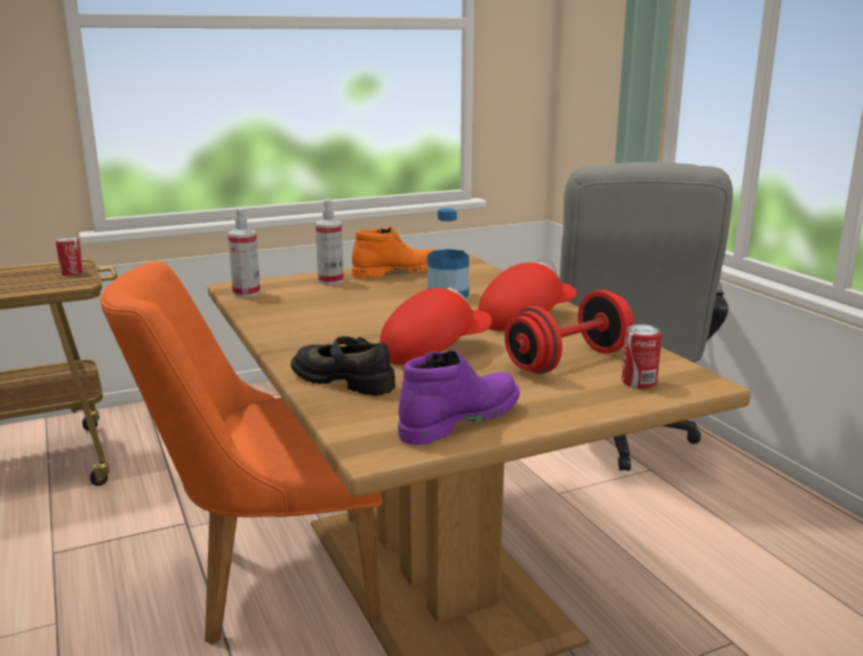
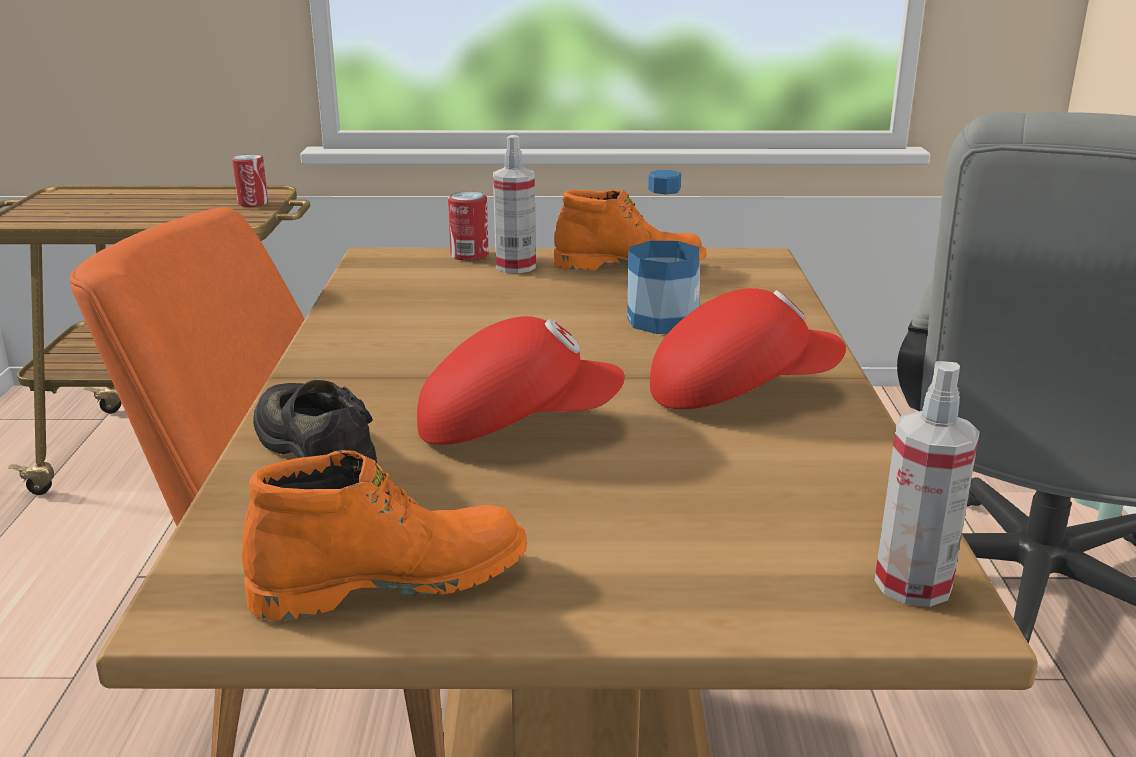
camera: 25 degrees right, 5 degrees up
spray bottle [228,208,260,297] -> spray bottle moved to [874,361,980,607]
purple boot [398,350,520,445] -> orange boot [241,450,527,620]
red dumbbell [505,290,634,374] -> none
can [621,324,662,389] -> can moved to [448,191,489,261]

